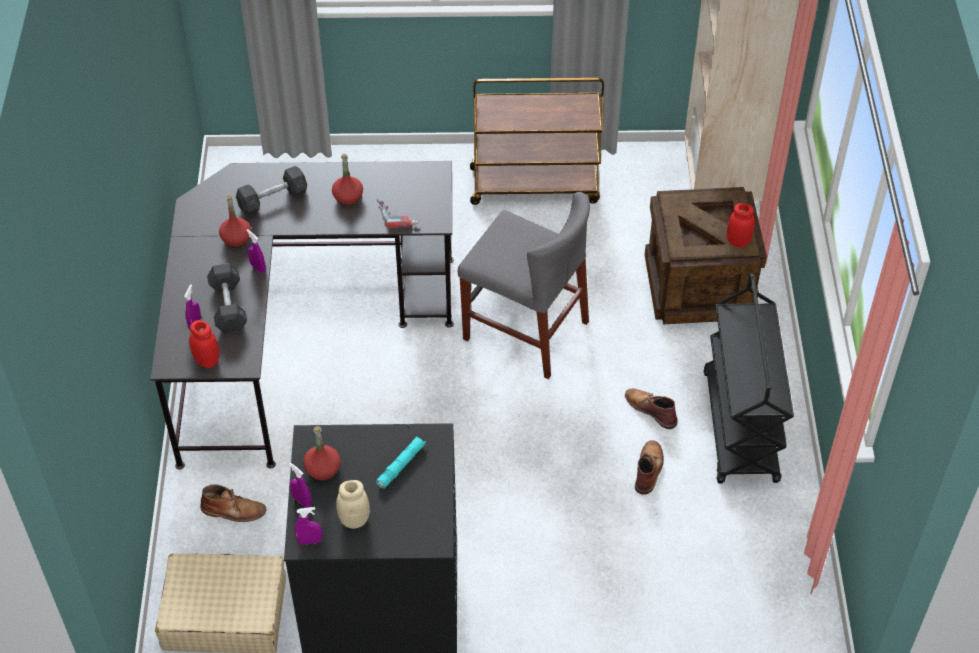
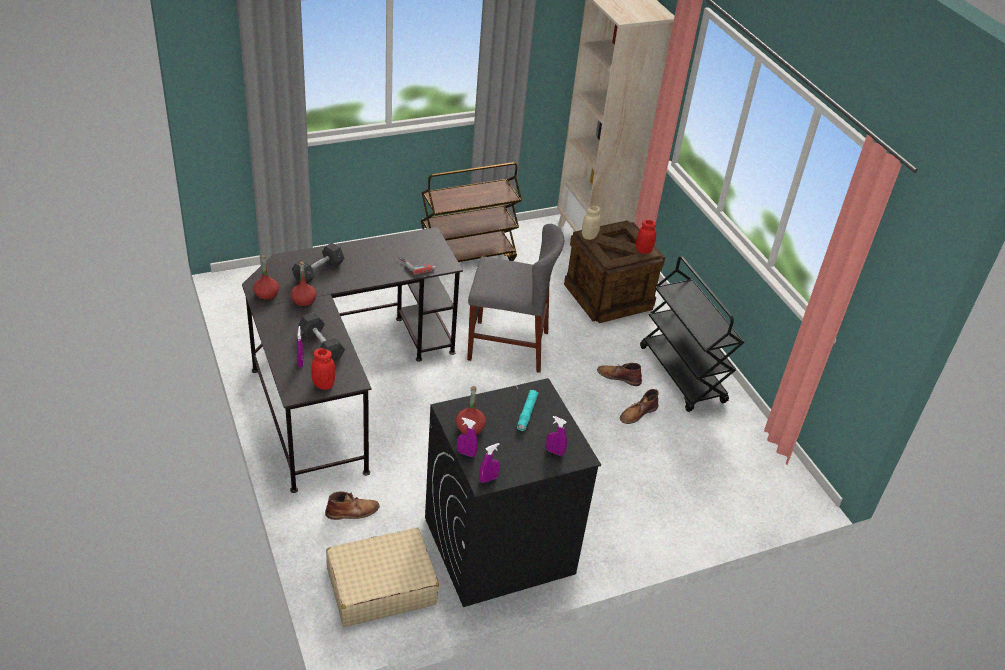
camera: 25 degrees left, 10 degrees down
purple spray bottle [246,229,266,273] -> purple spray bottle moved to [546,416,567,456]
red bottle [332,154,363,206] -> red bottle moved to [253,255,279,300]
beige jar [336,480,370,529] -> beige jar moved to [582,206,601,240]
brown boot [635,440,664,495] -> brown boot turned 120 degrees counterclockwise [620,389,659,424]

